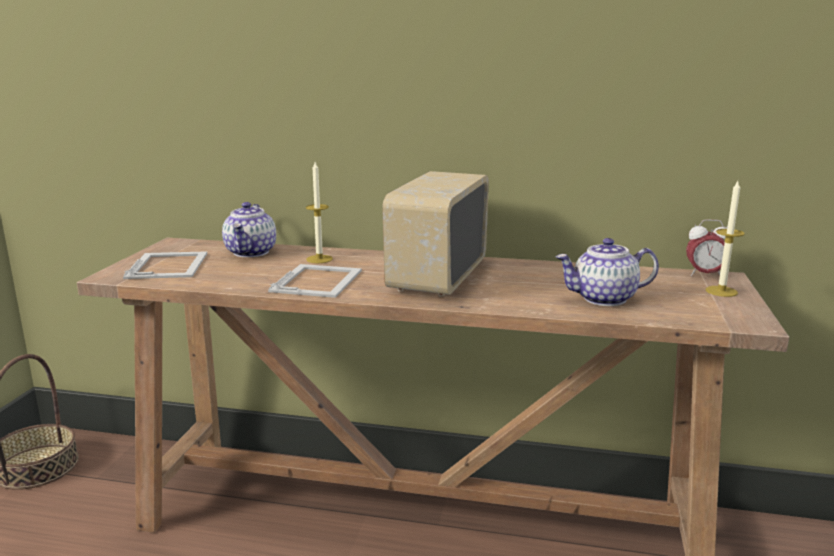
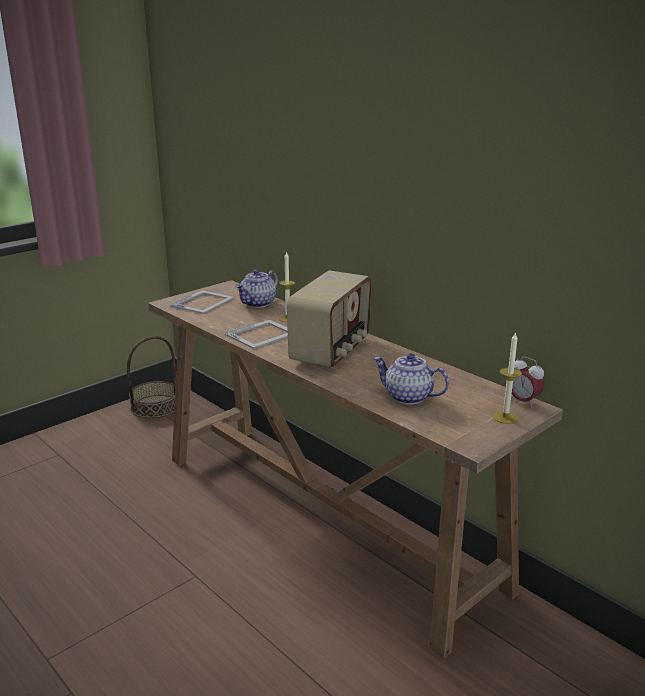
camera: 35 degrees right, 5 degrees up
radio [382,171,489,297] -> radio turned 150 degrees clockwise [287,271,371,367]

